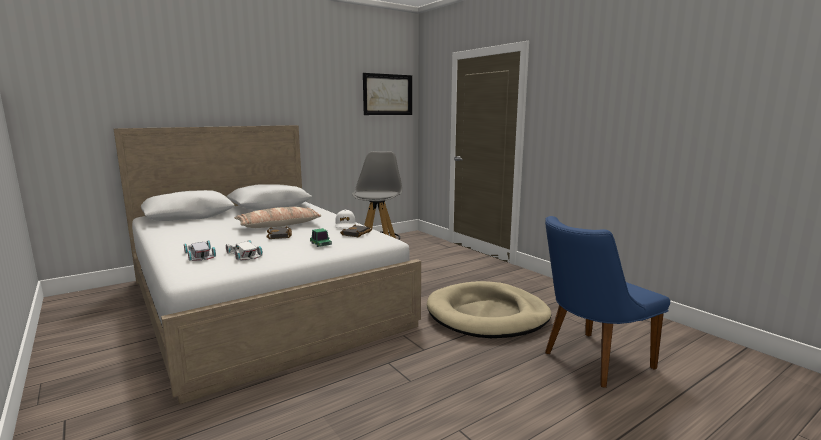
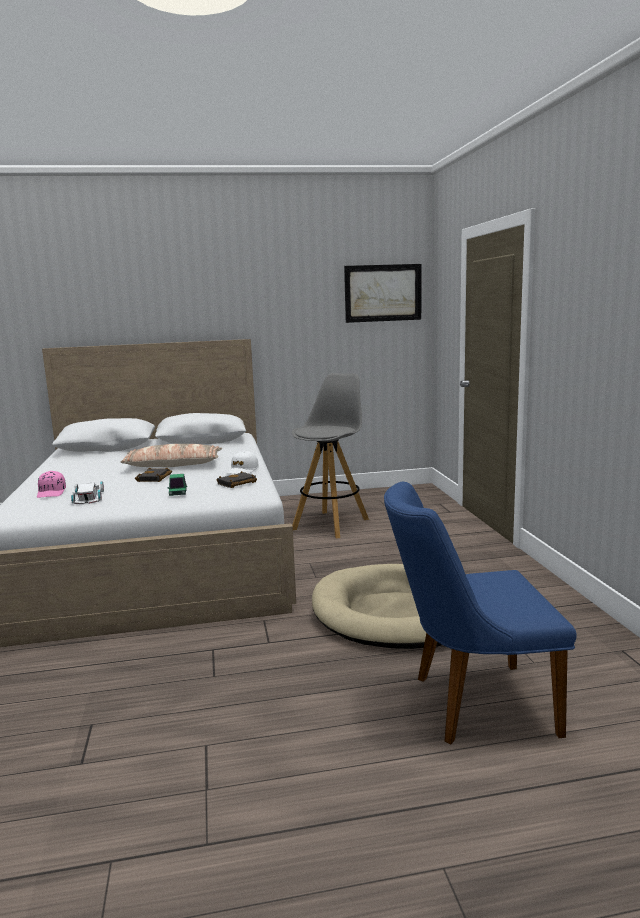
camera: 25 degrees right, 0 degrees up
white toy car [184,241,216,261] -> pink cap [37,471,66,498]

